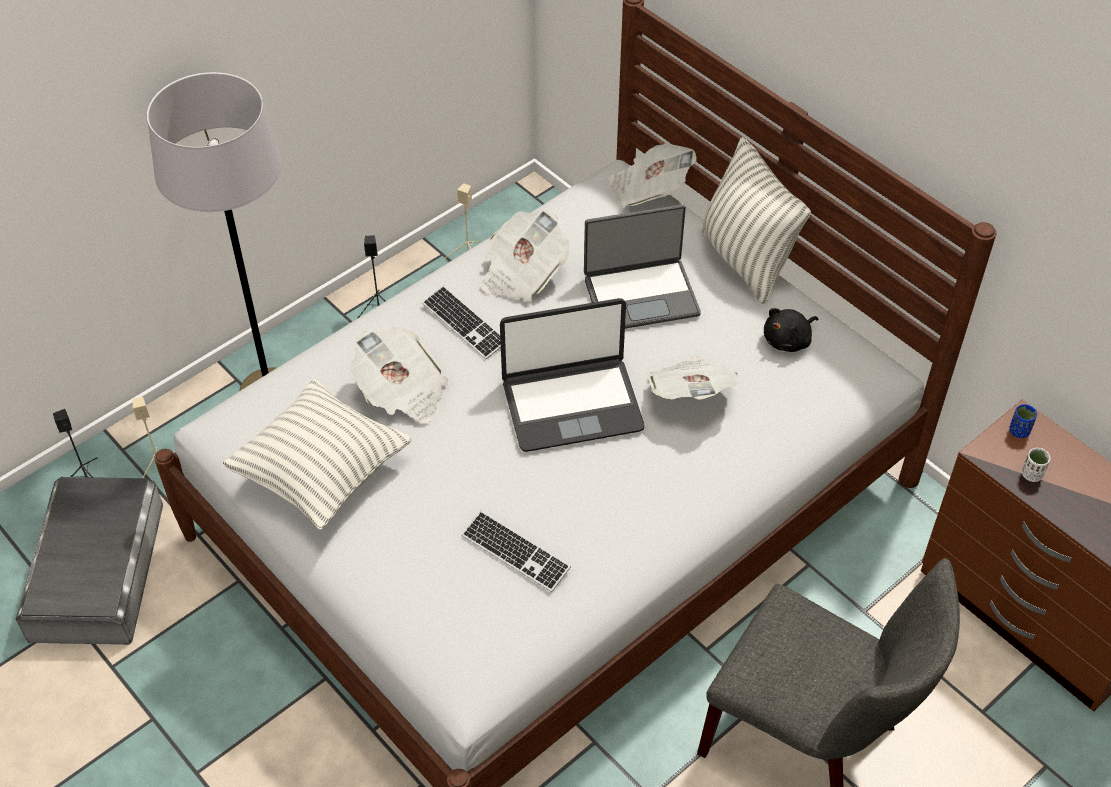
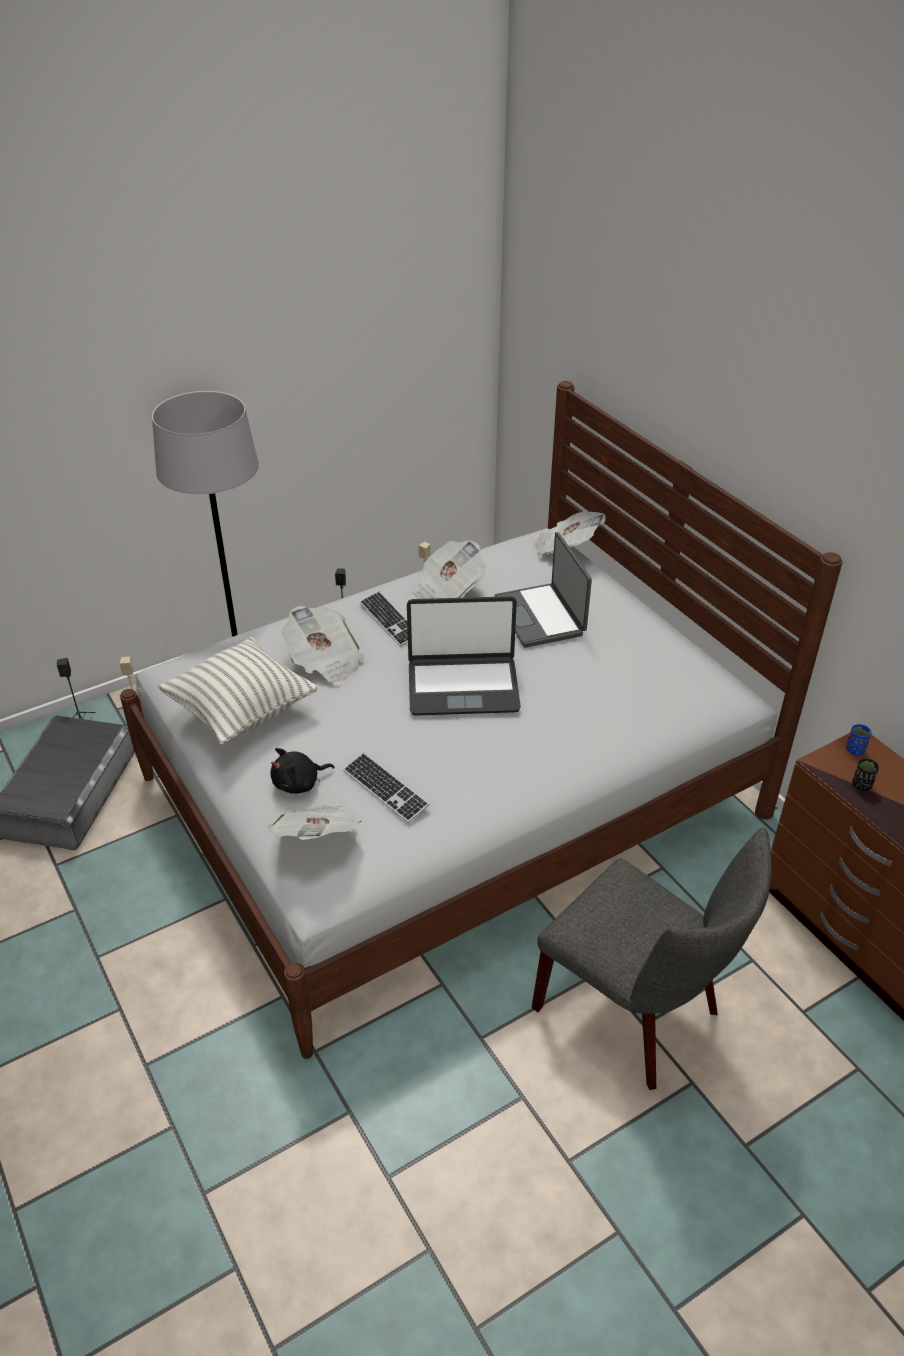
camera: 10 degrees right, 10 degrees down
laptop [584,204,701,329] -> laptop turned 75 degrees clockwise [494,532,592,648]
newspaper [649,357,738,400] -> newspaper moved to [267,803,362,840]
pillow [700,137,811,304] -> none
black plush toy [764,308,818,352] -> black plush toy moved to [271,748,334,794]
white cup [1022,448,1050,482] -> black cup [852,759,879,791]

